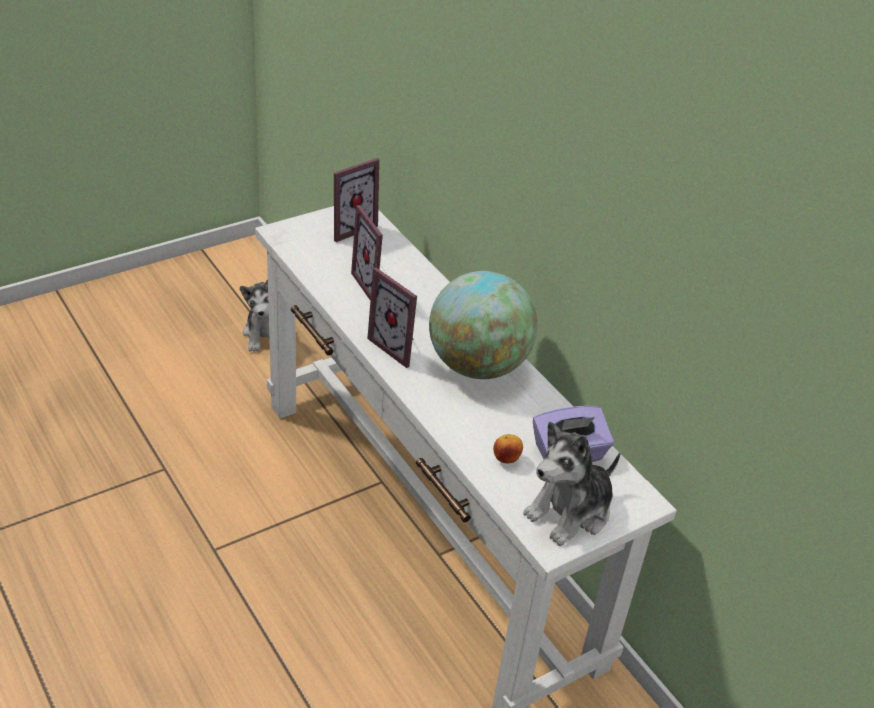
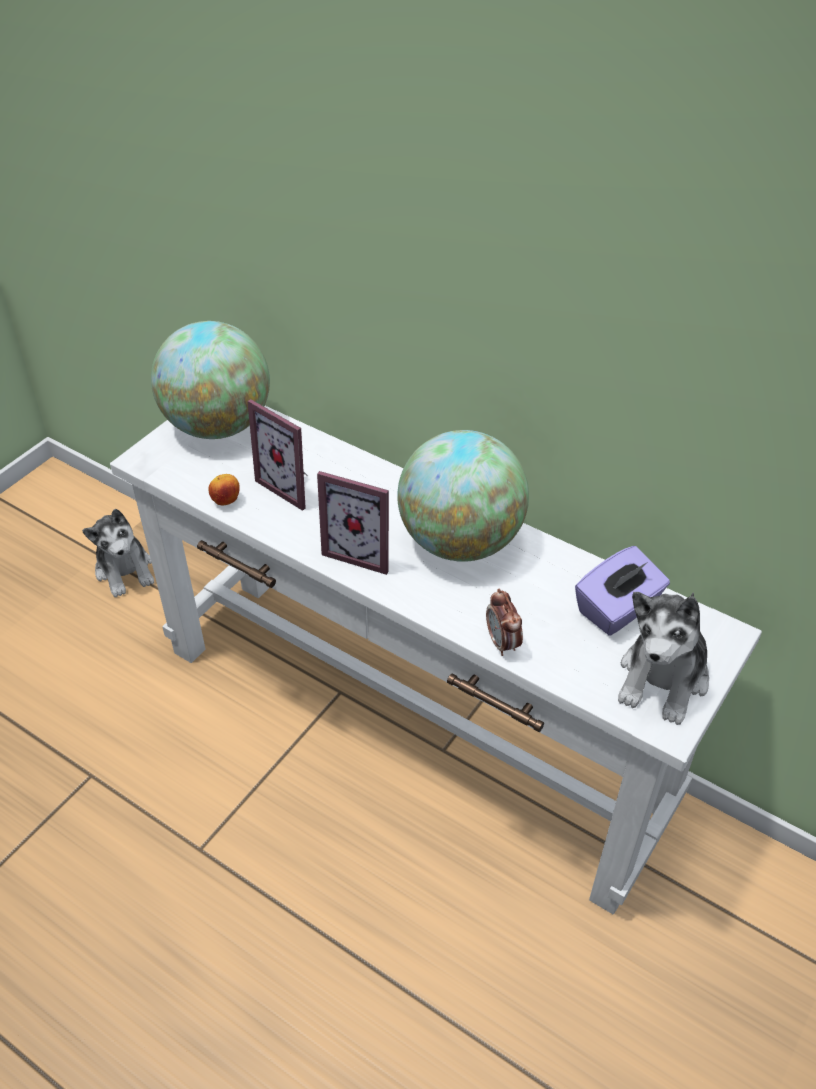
camera: 20 degrees left, 5 degrees up
picture frame [334,158,380,242] -> globe [151,321,270,439]
apple [493,434,523,463] -> apple moved to [209,474,240,505]
none -> alarm clock [486,589,523,656]

